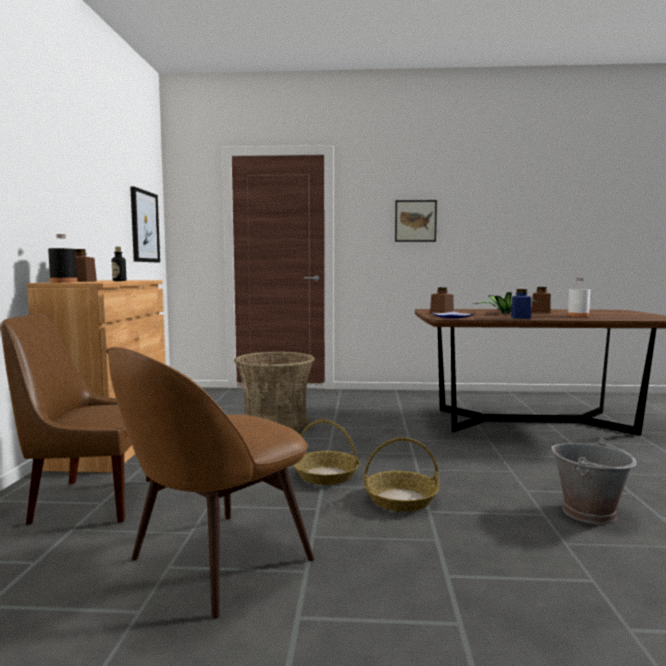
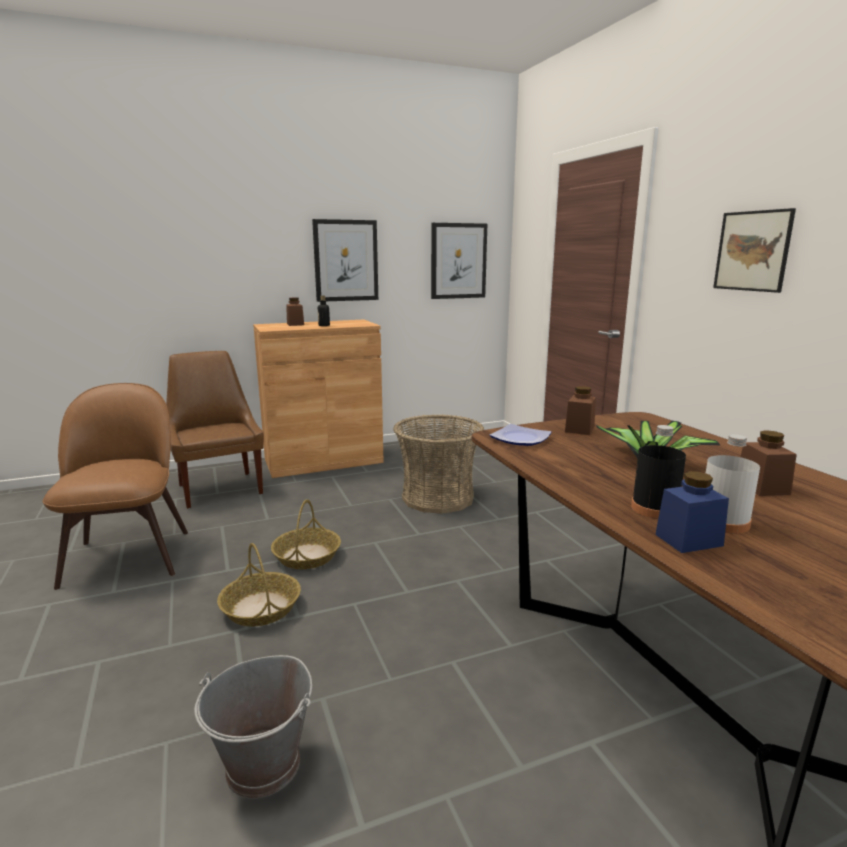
camera: 65 degrees right, 10 degrees up
black bottle [48,234,77,283] -> black bottle moved to [631,425,686,519]
brown chair [106,347,314,619] -> brown chair turned 60 degrees clockwise [42,383,188,590]
blue jar [511,289,531,319] -> blue jar moved to [655,471,729,553]
none -> picture [312,219,378,302]

